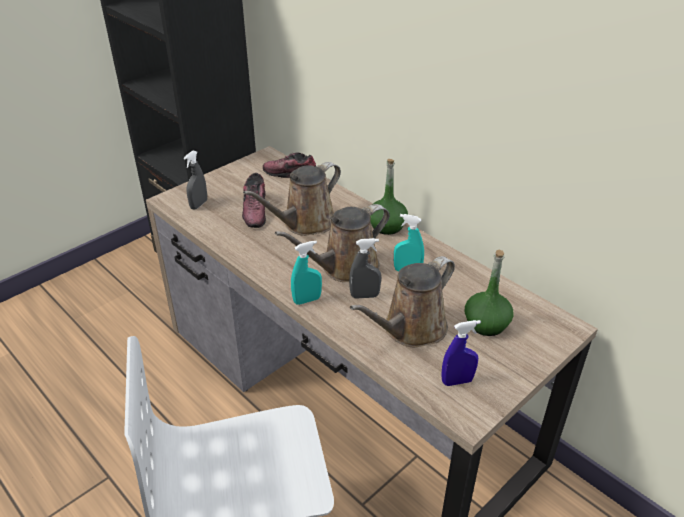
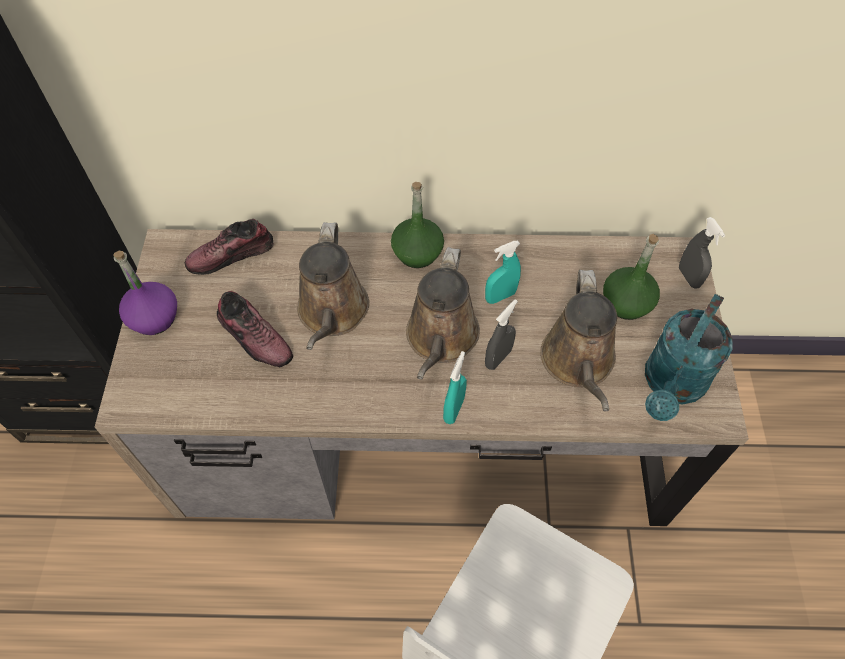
camera: 45 degrees left, 20 degrees up
grey spray bottle [184,151,207,210] -> grey spray bottle moved to [679,217,725,289]
blue spray bottle [441,320,481,386] -> turquoise watering can [645,294,732,421]
none -> purple bottle [113,251,177,335]

